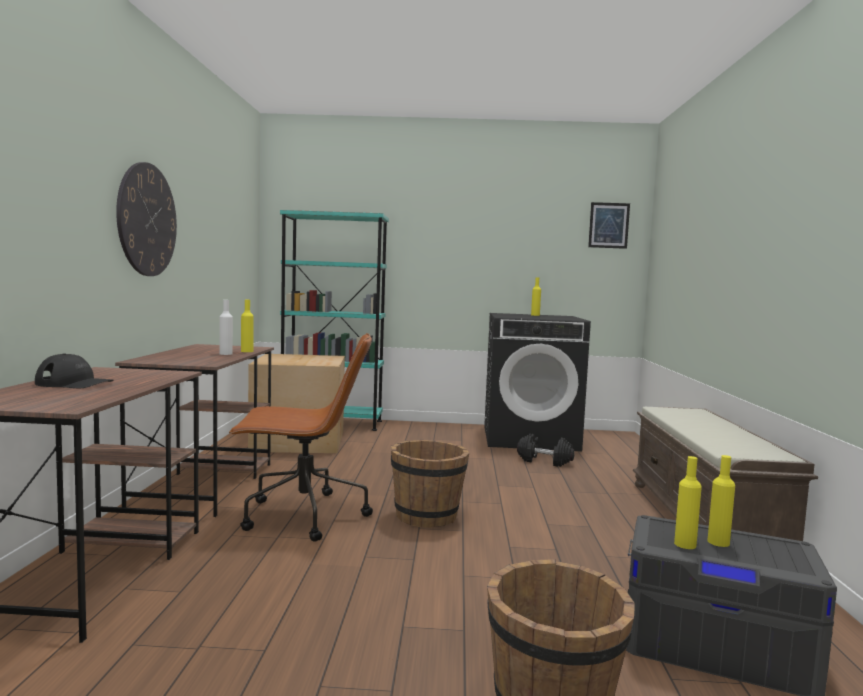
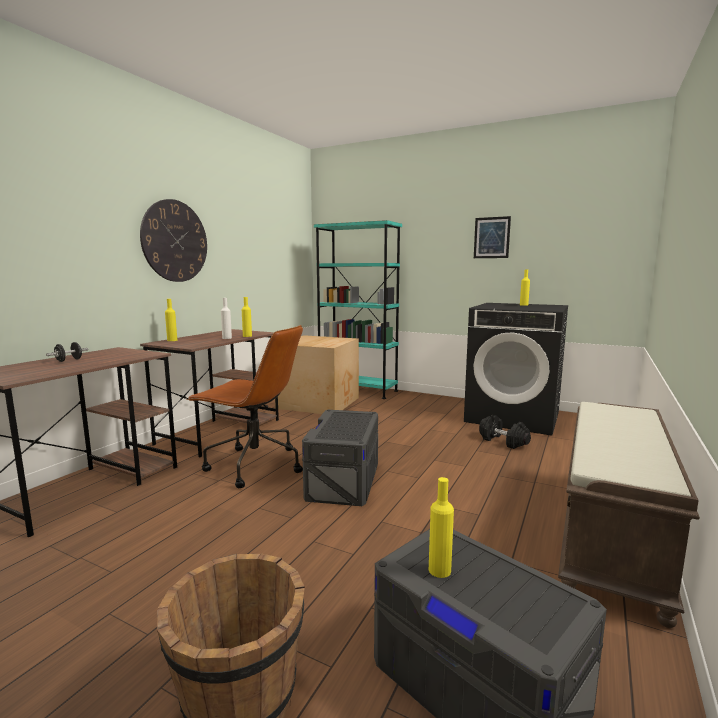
camera: 25 degrees right, 5 degrees up
black cap [35,353,114,388] -> black dumbbell [46,342,88,362]
brown bucket [391,440,469,528] -> grey storage box [302,410,378,506]
picture [588,202,630,249] -> picture moved to [474,216,511,258]
yellow bottle [708,455,735,547] -> yellow bottle moved to [165,299,177,341]

